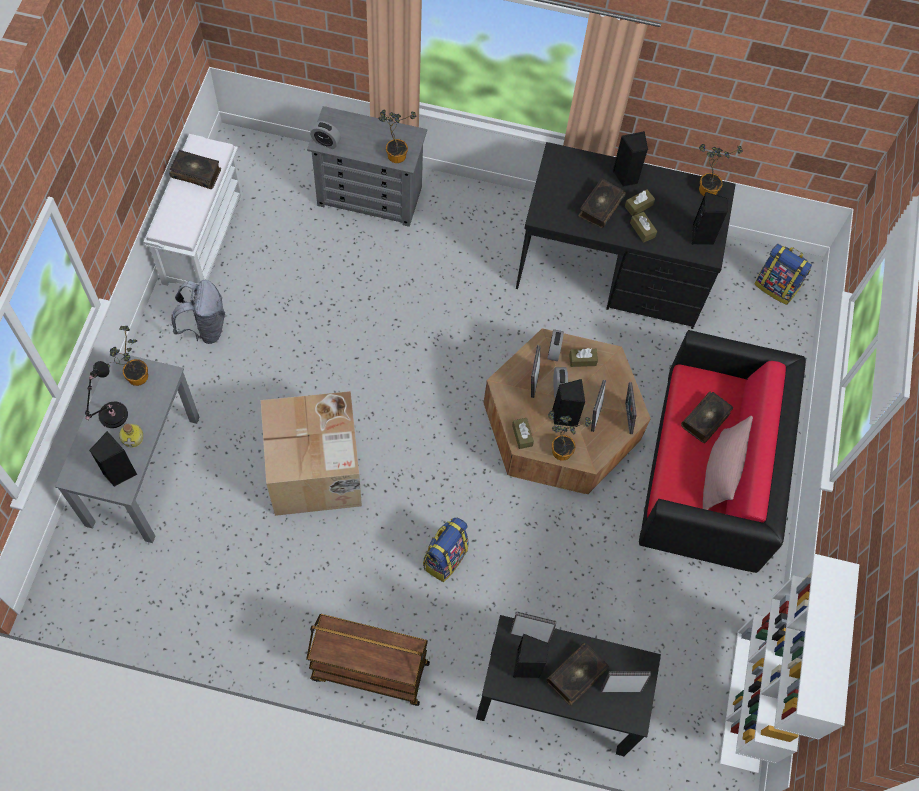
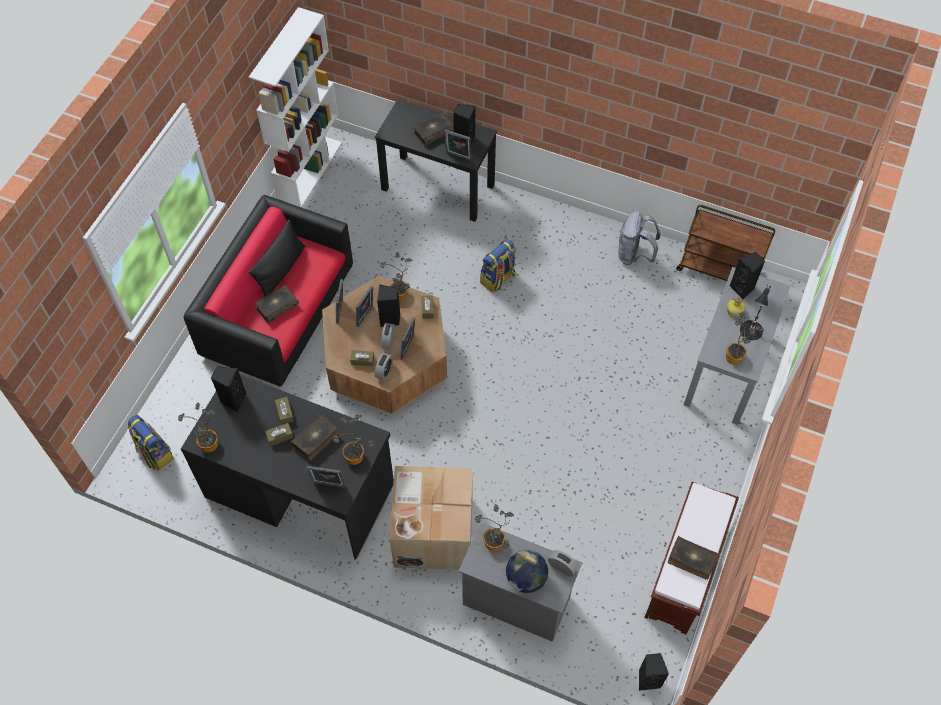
camera: 165 degrees left, 5 degrees down
white bench [144,134,243,286] -> brown bench [644,482,739,634]
grey backpack [171,280,225,344] -> grey backpack moved to [618,211,661,265]
cardboard box [261,391,362,516] -> cardboard box moved to [389,466,473,570]
brown cart [306,614,430,706] -> brown cart moved to [676,205,775,281]
picture frame [601,671,651,693] -> picture frame moved to [307,466,345,488]
black speaker [612,131,648,187] -> black speaker moved to [639,653,669,691]
pink pillow [703,416,753,510] -> black pillow [249,220,305,297]
none -> potted plant [333,415,374,465]
none -> globe [506,550,548,593]

